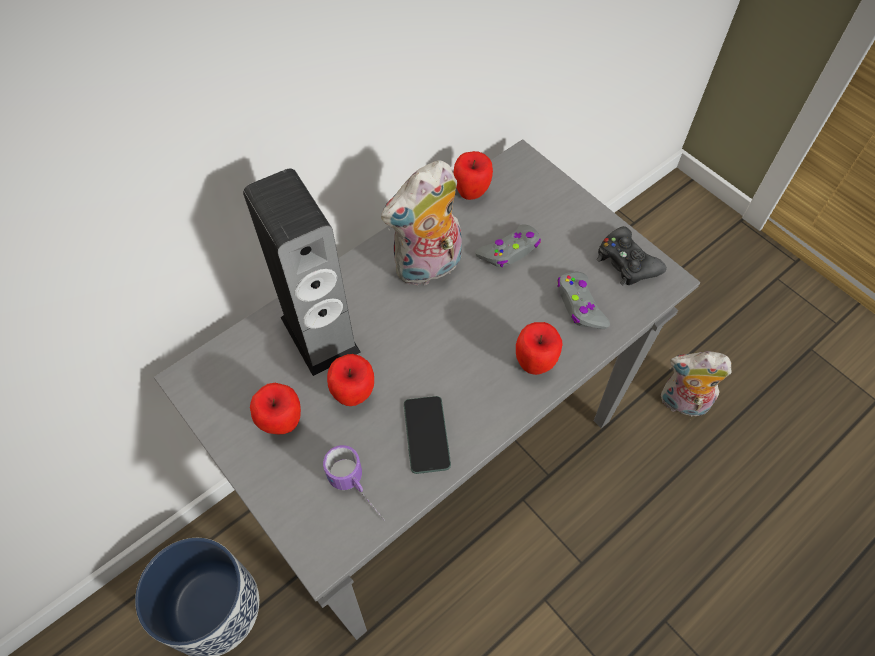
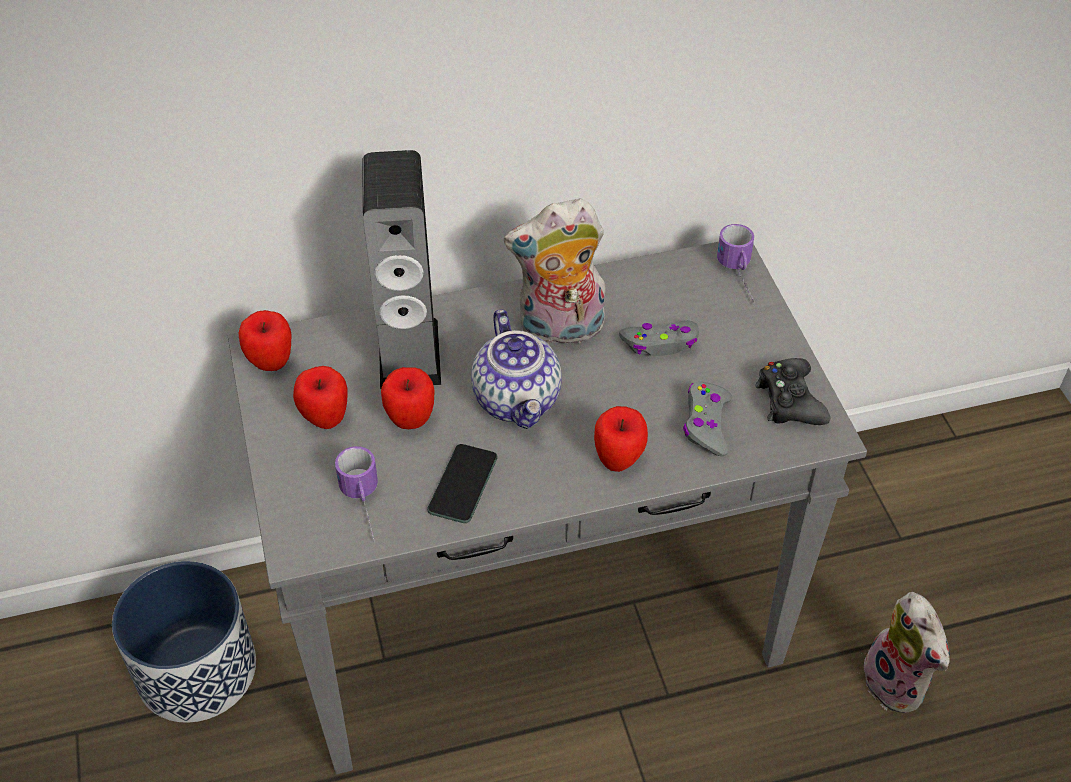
camera: 25 degrees right, 10 degrees down
apple [453,151,493,200] -> apple moved to [239,310,291,371]
plush toy [661,351,732,417] -> plush toy turned 150 degrees counterclockwise [858,592,950,713]
none -> teapot [471,309,562,429]
none -> mug [717,224,754,304]

